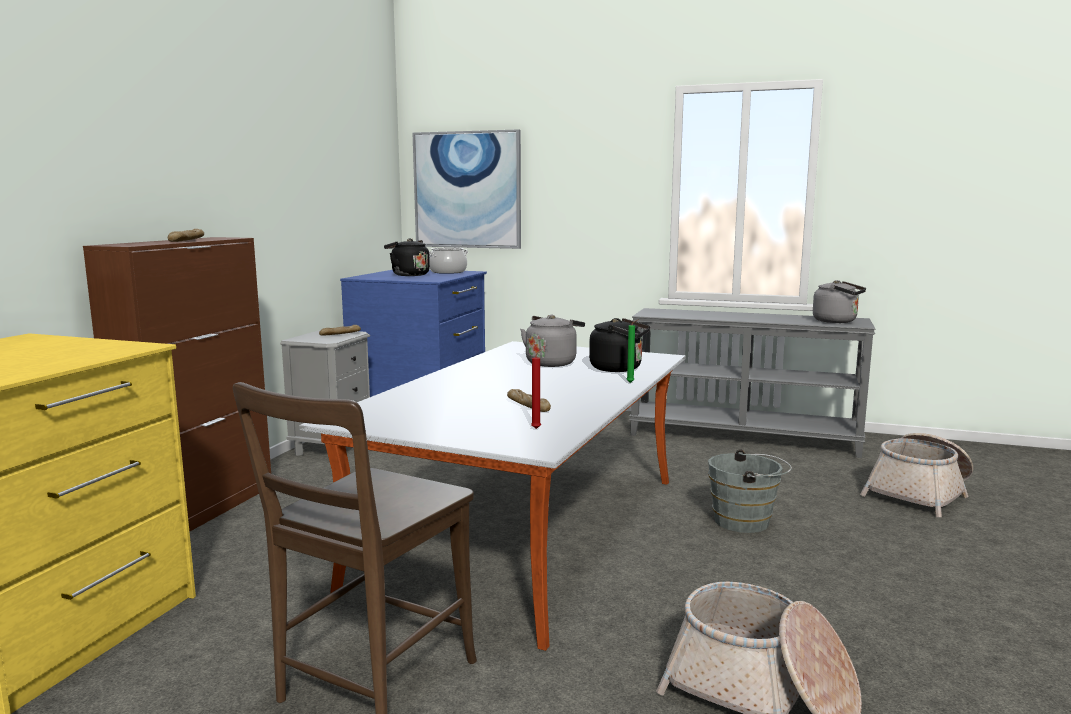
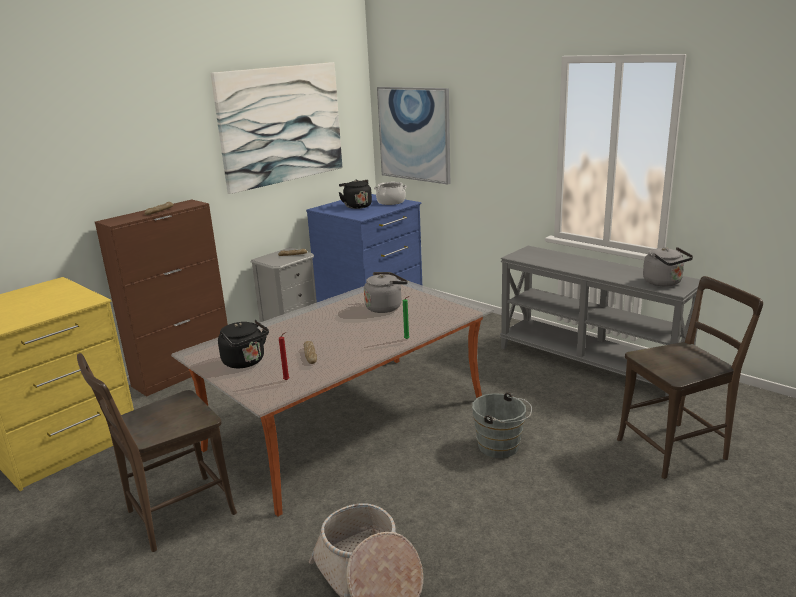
camera: 25 degrees right, 10 degrees up
black kettle [589,318,650,372] -> black kettle moved to [218,320,269,368]
basket [860,433,973,517] -> brown chair [617,276,763,479]
none -> picture [210,62,343,194]

